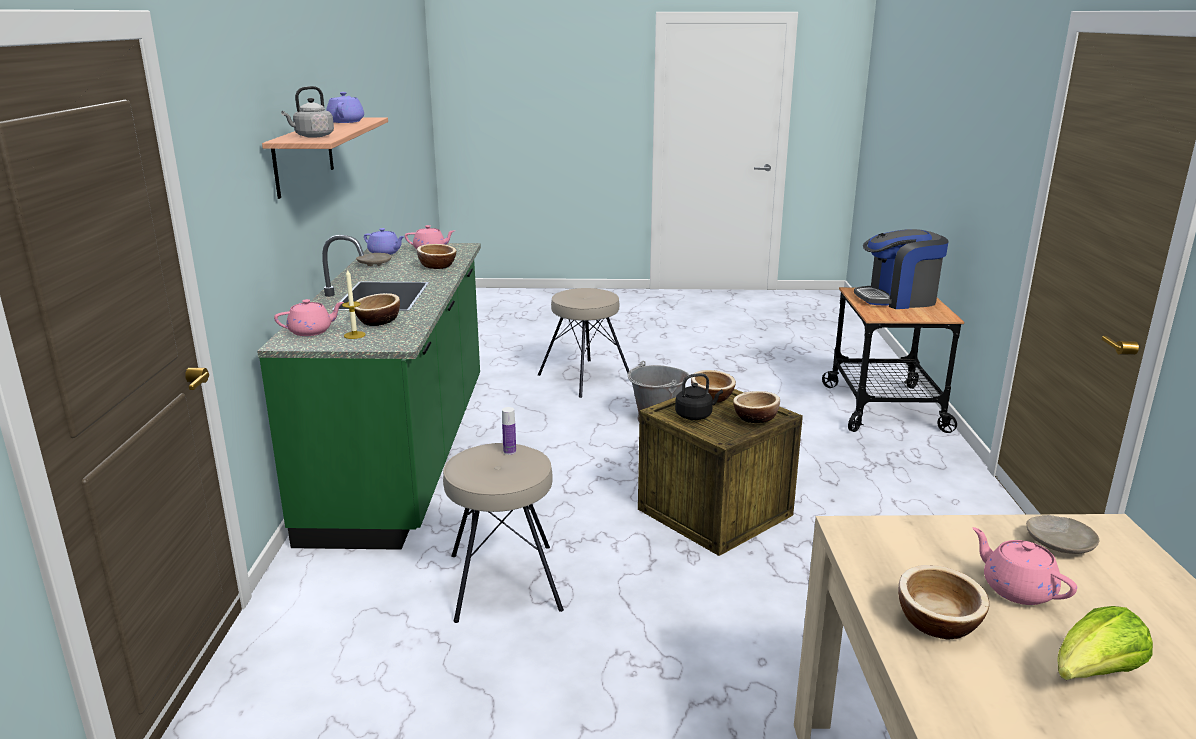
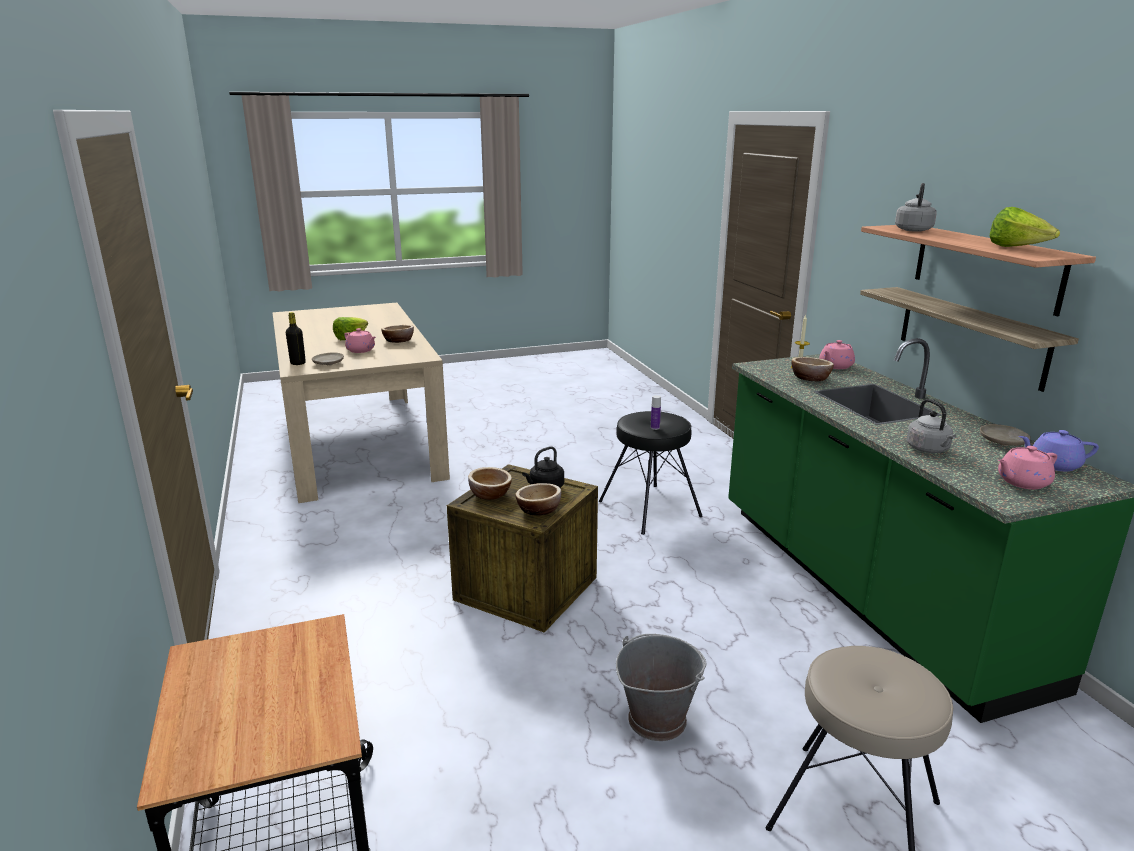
camera: 160 degrees right, 0 degrees up
purple teapot [326,92,364,123] -> lettuce [990,207,1060,247]
bowl [417,244,456,269] -> grey kettle [906,399,956,453]
beige stool [443,443,564,623] -> black stool [599,411,703,535]
coffee machine [854,229,949,309] -> none
none -> black bottle [286,312,306,365]
none -> shelf [860,287,1079,392]

